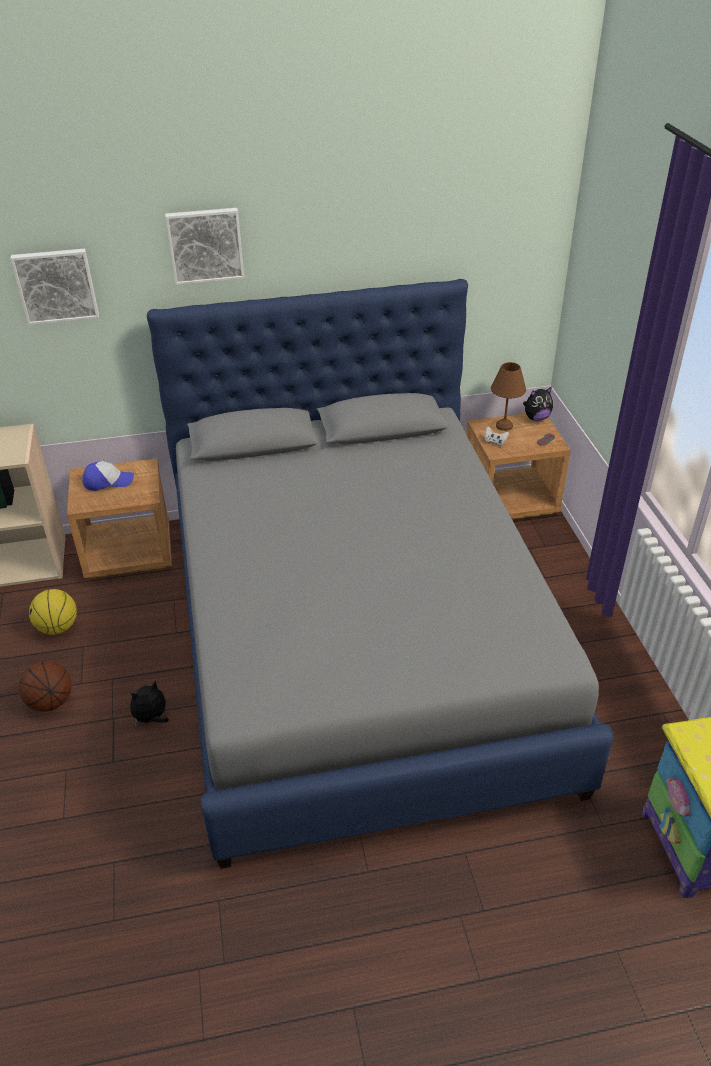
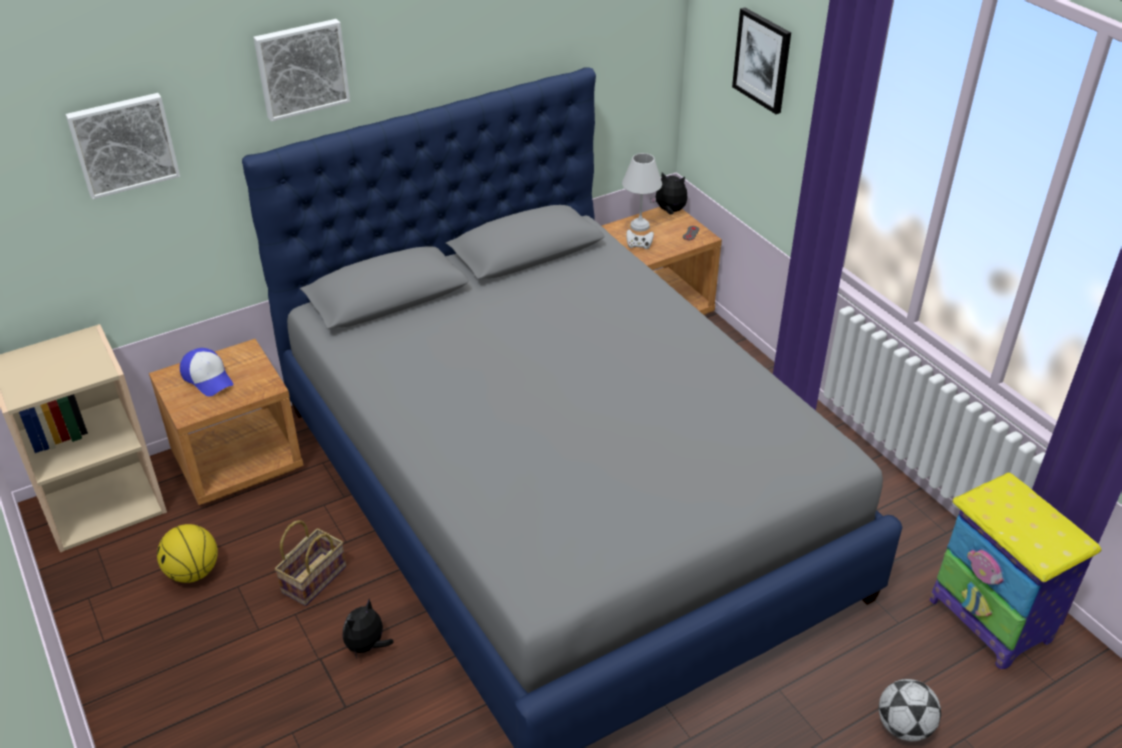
camera: 20 degrees left, 0 degrees up
basketball [19,661,72,712] -> none
cap [82,461,134,491] -> cap turned 75 degrees clockwise [180,348,234,396]
brown table lamp [491,362,526,431] -> white table lamp [622,153,662,231]
plush toy [523,387,553,421] -> plush toy turned 120 degrees counterclockwise [650,172,688,215]
none -> basket [275,520,346,606]
none -> picture [732,7,791,114]
none -> football [879,679,941,741]

